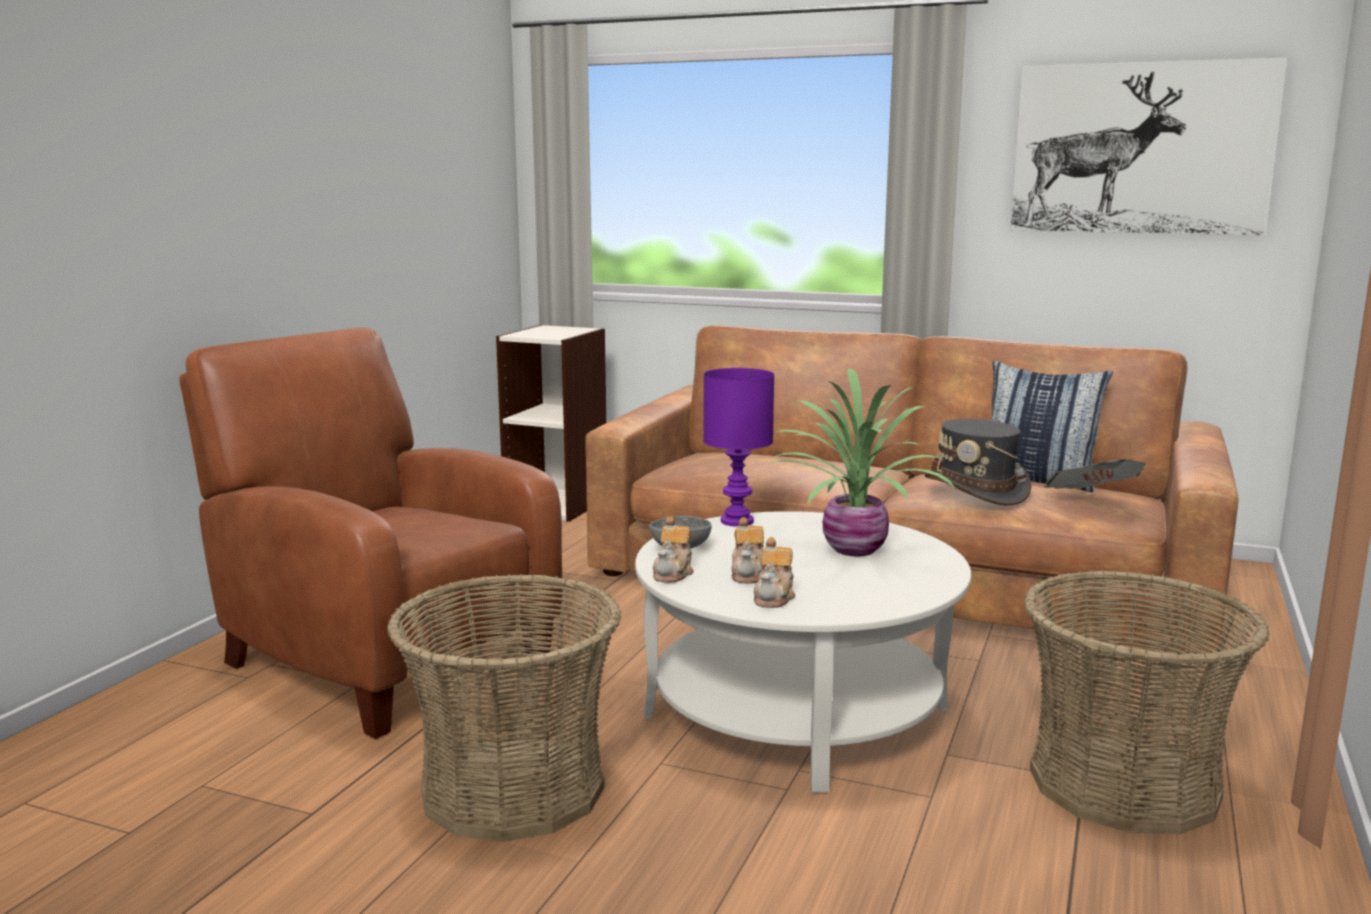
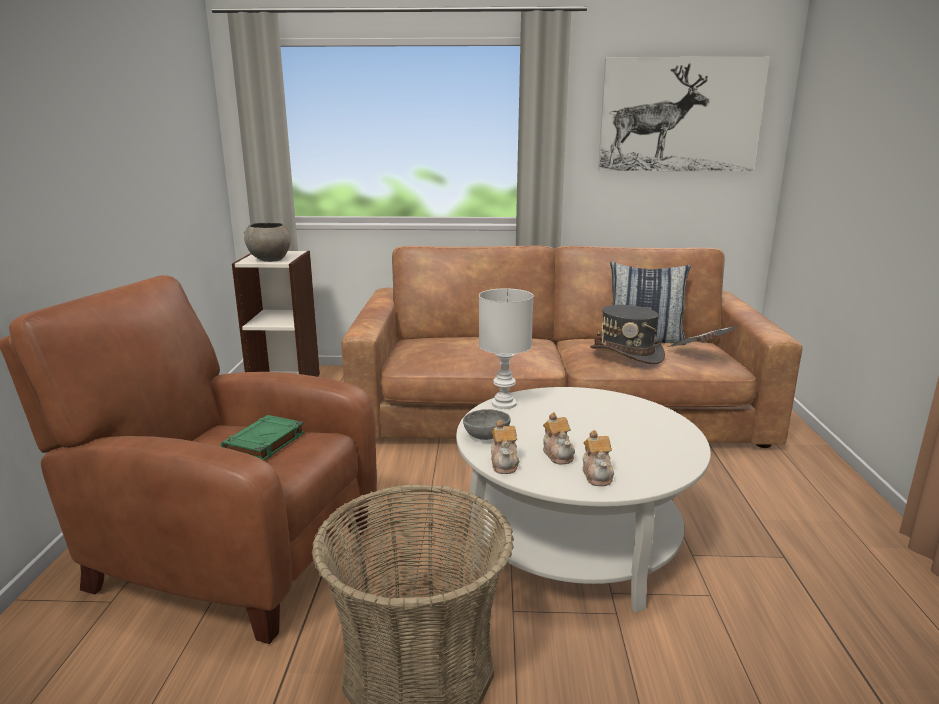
camera: 20 degrees left, 5 degrees up
purple table lamp [703,368,774,527] -> white table lamp [479,288,533,409]
potted plant [768,368,956,557] -> none
basket [1024,570,1270,834] -> none
none -> green book [221,415,305,460]
none -> grey bowl [244,222,291,262]

